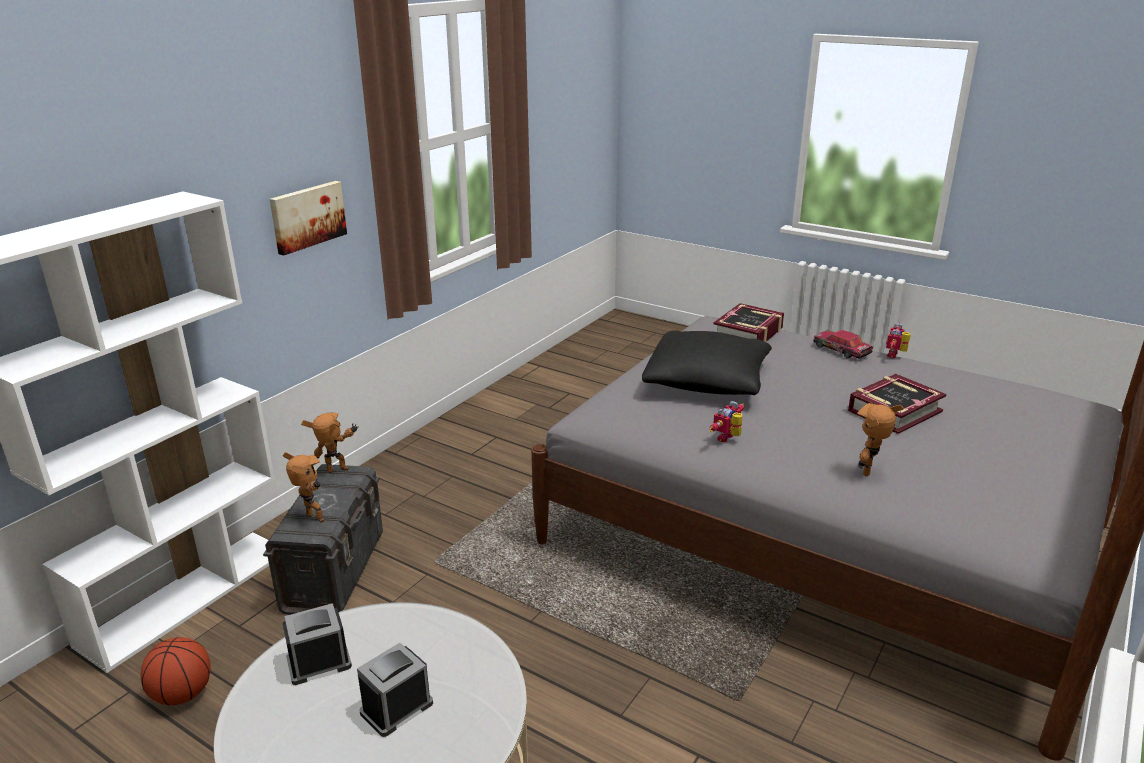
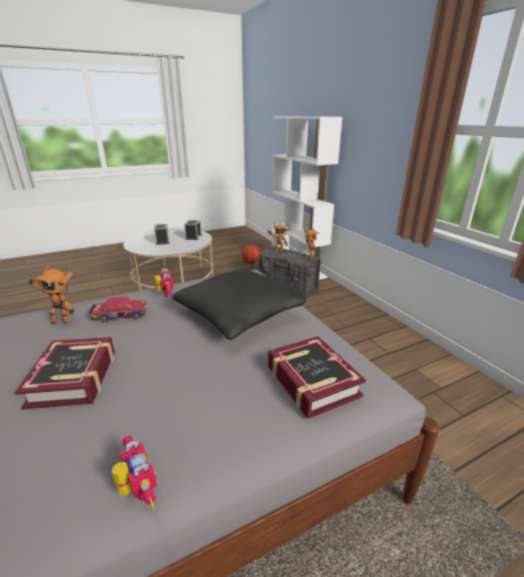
camera: 120 degrees right, 0 degrees up
picture [270,181,347,255] -> none
toy car [813,330,873,358] -> toy car moved to [89,297,147,322]
toy robot [857,403,904,476] -> toy robot turned 120 degrees clockwise [28,265,74,324]

